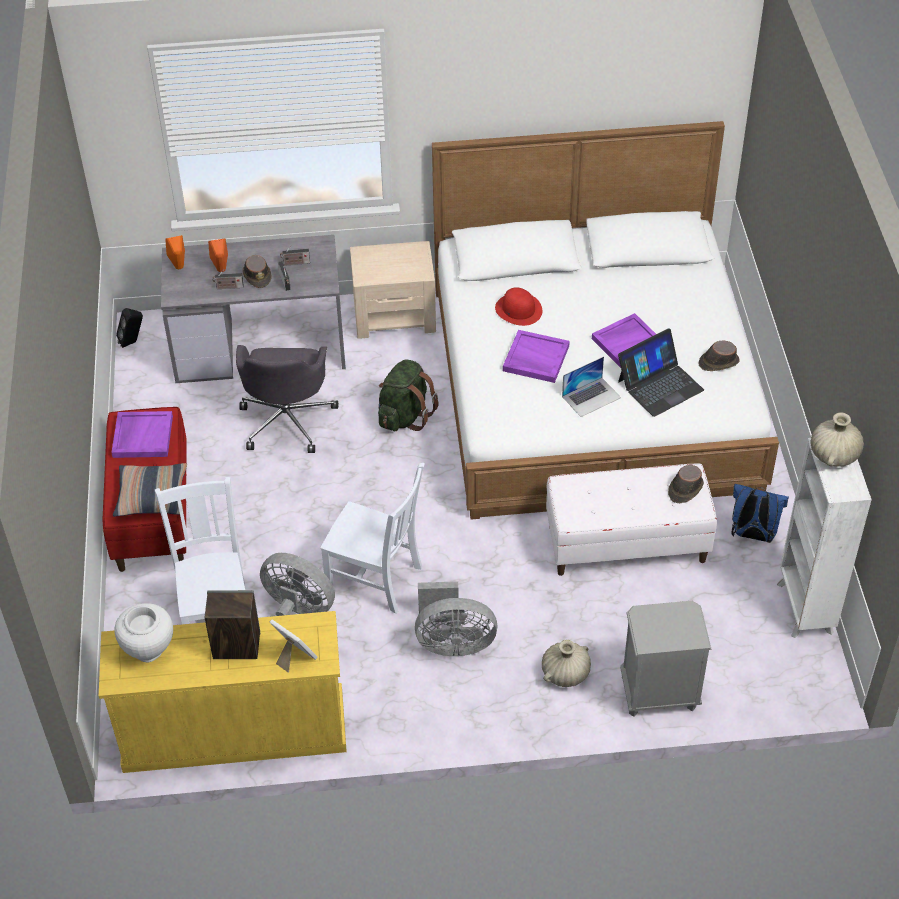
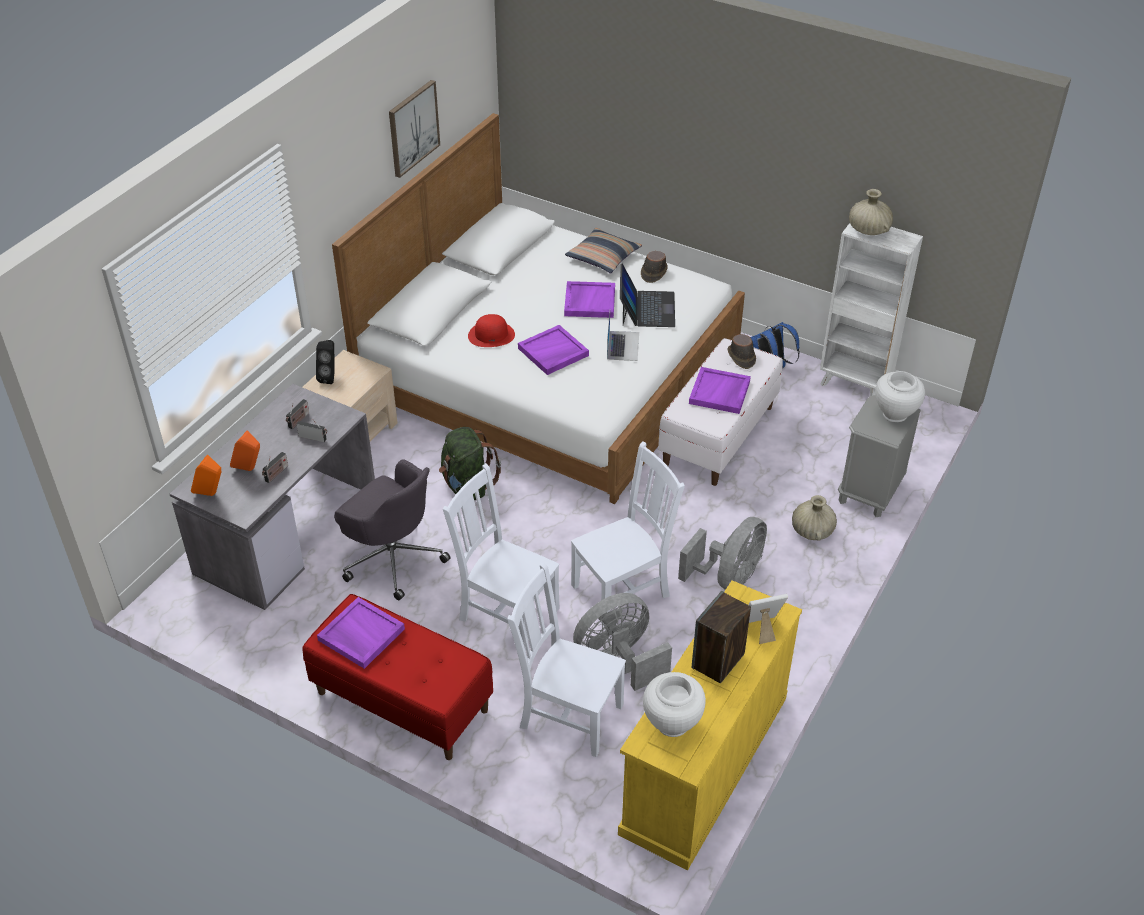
camera: 55 degrees left, 5 degrees down
pillow [113,463,187,517] -> pillow moved to [565,228,642,273]
black speaker [116,308,143,348] -> black speaker moved to [316,340,334,384]
brown hat [242,255,272,288] -> none
none -> picture [389,80,440,178]
none -> white chair [443,464,559,651]
none -> purple tray [689,367,751,414]
none -> white vase [875,371,925,422]

